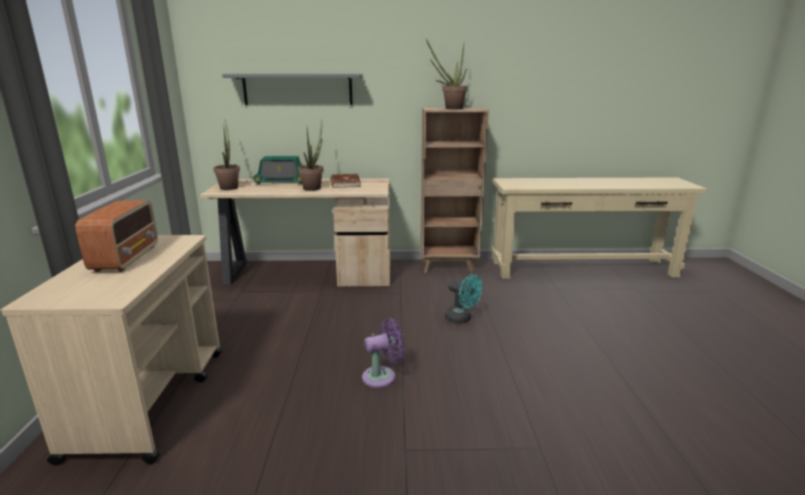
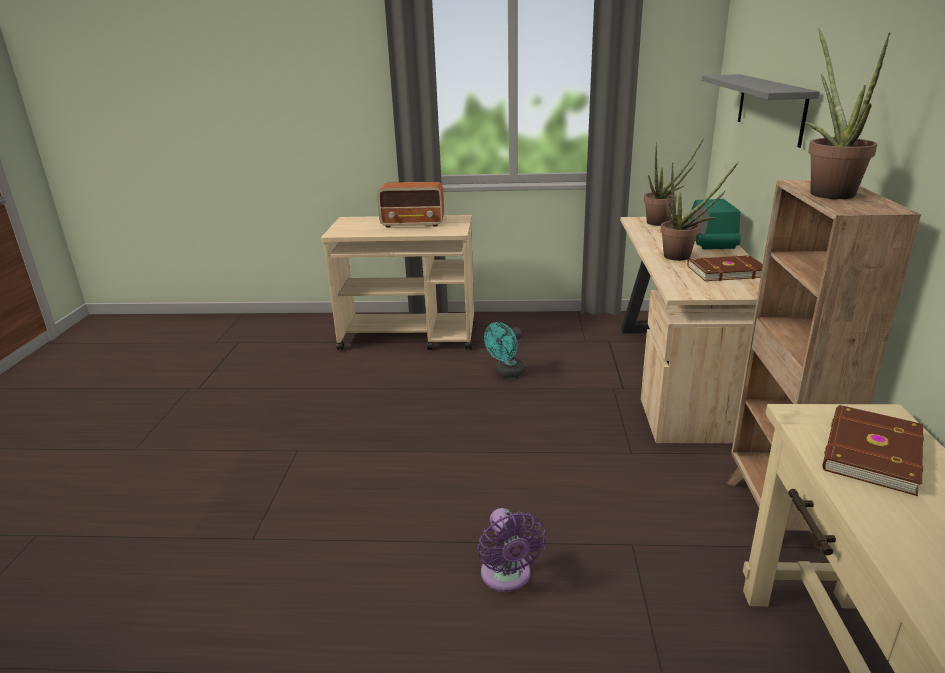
camera: 95 degrees right, 5 degrees up
purple fan [362,318,405,388] -> purple fan moved to [478,508,547,592]
turquoise fan [445,274,482,324] -> turquoise fan moved to [484,322,526,378]
none -> brown book [823,405,924,496]

